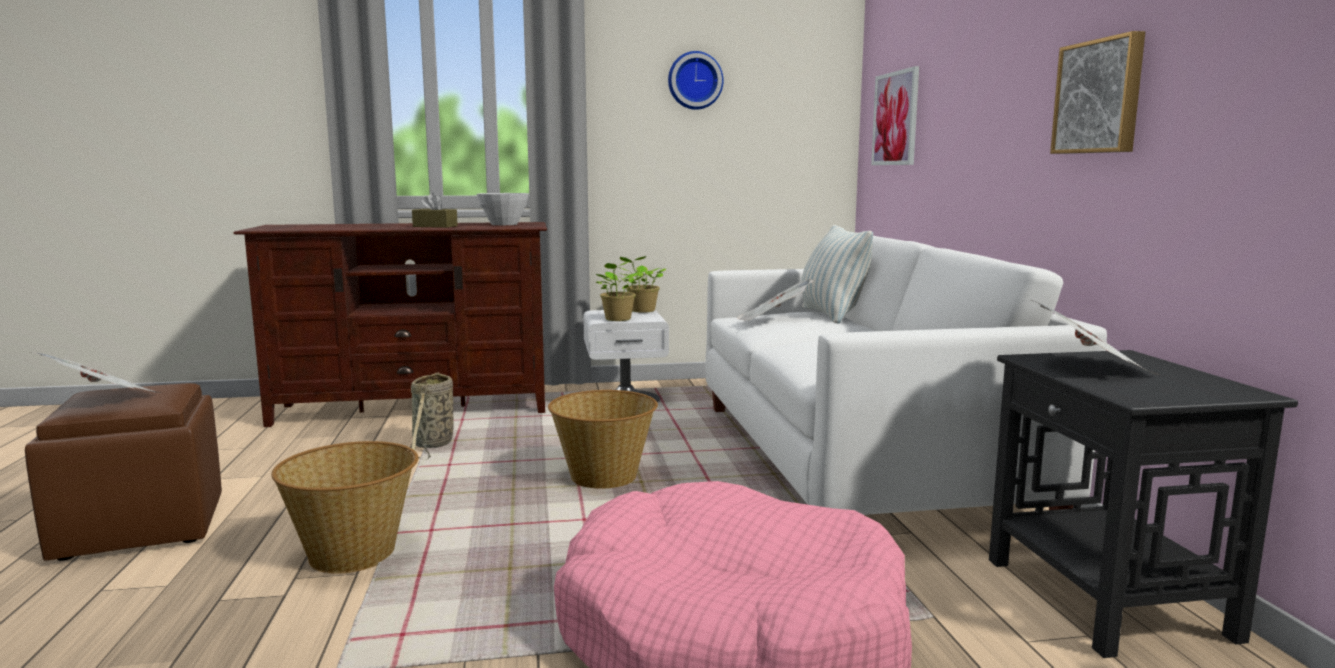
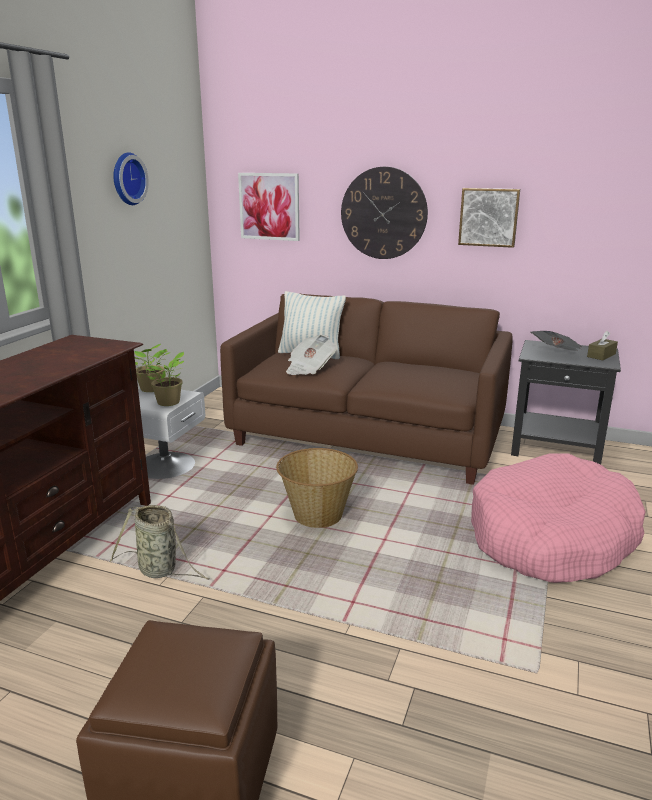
camera: 60 degrees left, 10 degrees up
newspaper [35,353,156,392] -> none
basket [271,441,418,574] -> none
brown tissue box [412,193,458,228] -> brown tissue box moved to [587,331,618,360]
white bowl [477,193,529,225] -> none
white sofa [705,236,1107,515] -> brown sofa [220,293,513,485]
none -> wall clock [341,167,428,259]

